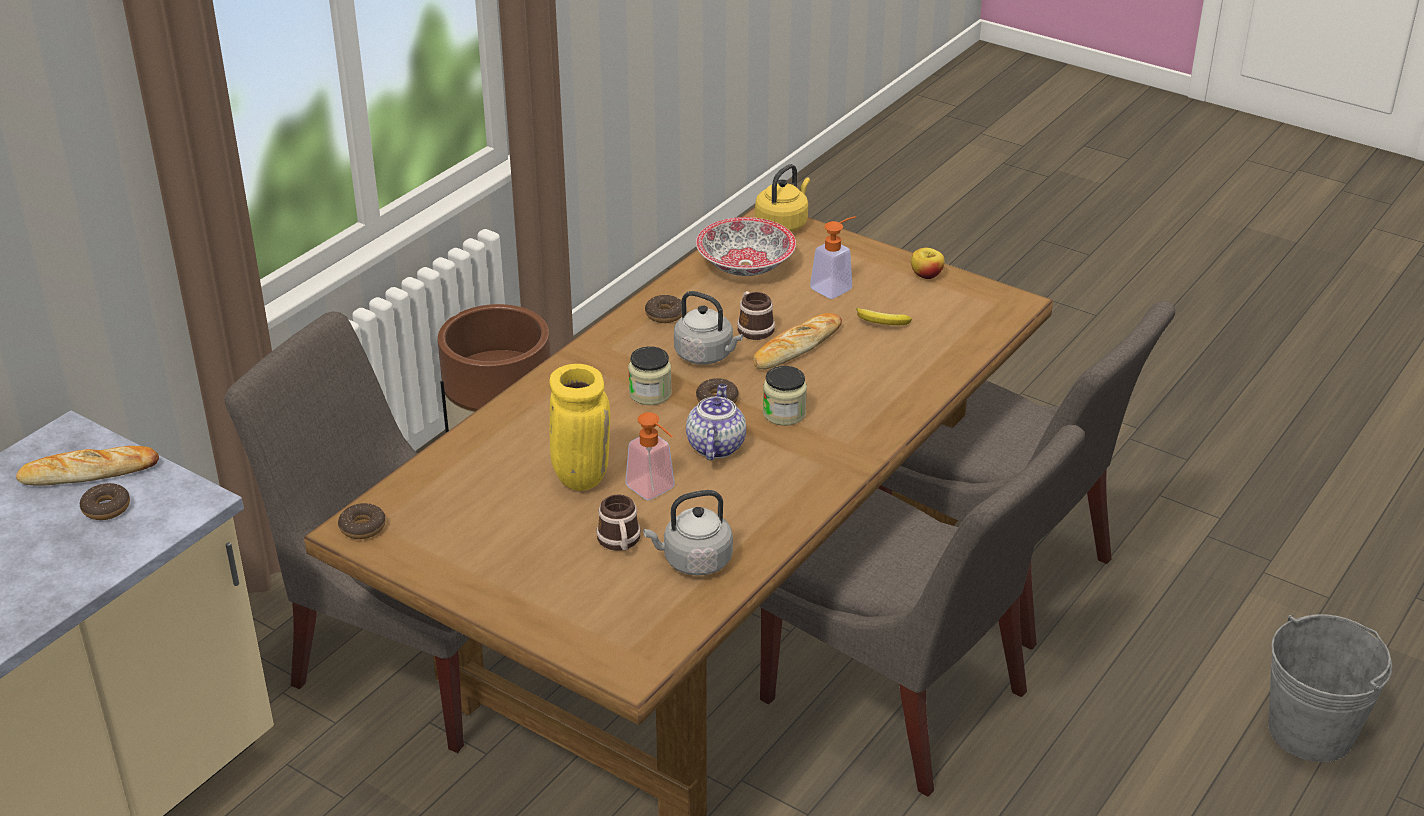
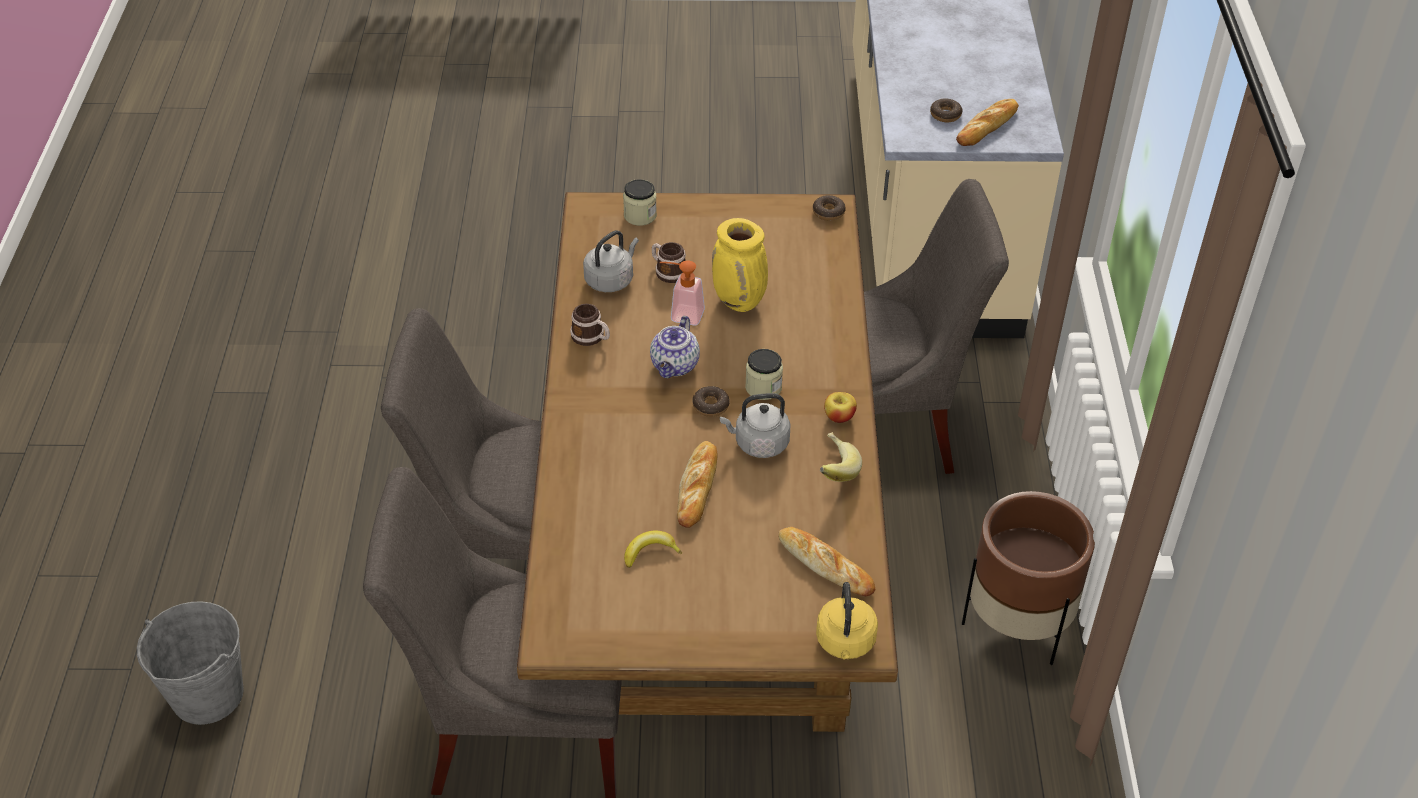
camera: 145 degrees right, 10 degrees up
donut [645,294,682,323] -> banana [820,432,862,482]
teapot [686,384,746,460] -> teapot turned 45 degrees clockwise [650,316,700,378]
bowl [696,217,796,276] -> bread [778,527,875,596]
mug [737,291,775,340] -> mug moved to [570,304,610,346]
jar [763,366,807,426] -> jar moved to [623,179,657,226]
soap dispenser [810,216,856,299] -> none
apple [911,248,945,279] -> apple moved to [824,392,857,423]

